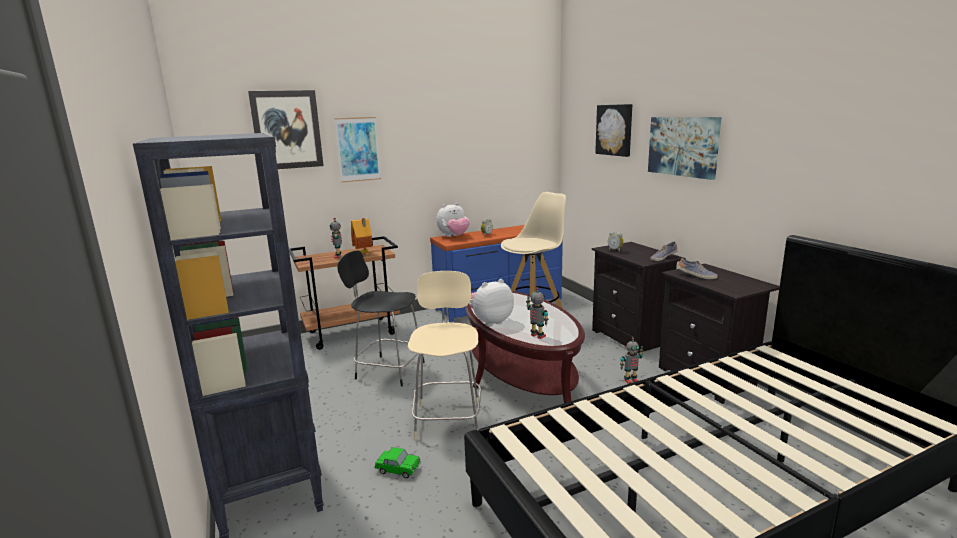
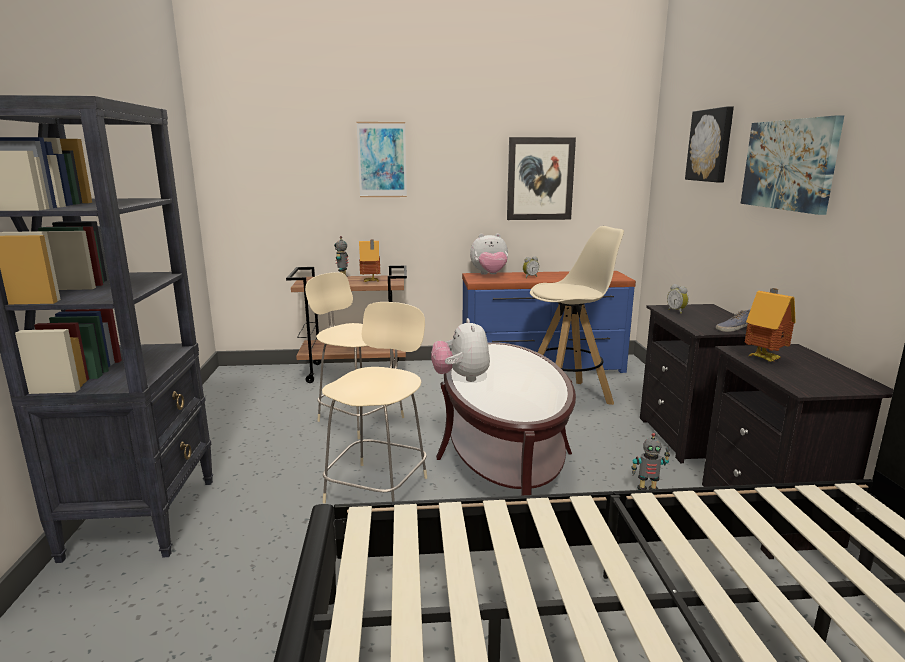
camera: 20 degrees right, 0 degrees up
picture [248,90,324,169] -> picture moved to [507,137,576,220]
black chair [337,250,425,386] -> beige chair [305,272,404,439]
toy car [375,447,421,478] -> none
plush toy [469,279,514,327] -> plush toy turned 90 degrees counterclockwise [431,318,490,382]
toy robot [526,287,549,339] -> none
shoe [677,258,718,279] -> toy house [745,288,796,362]

